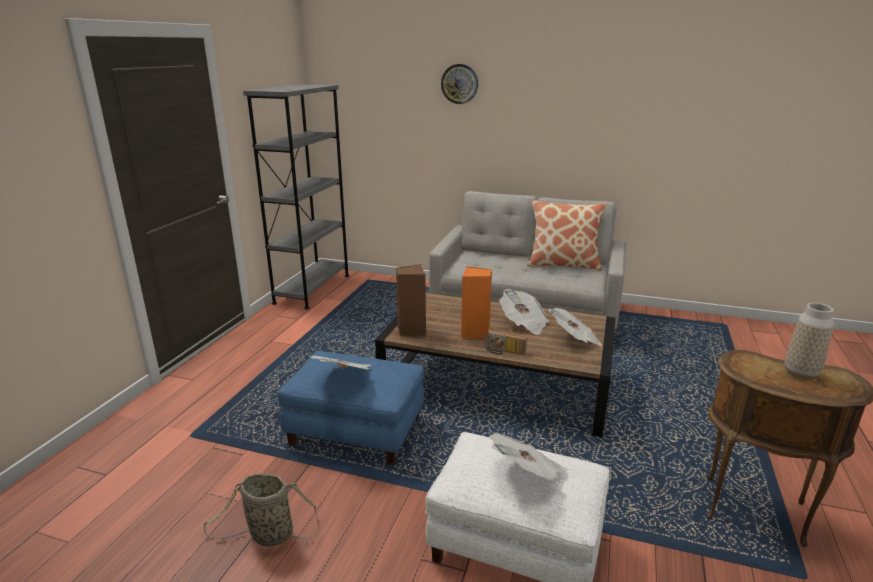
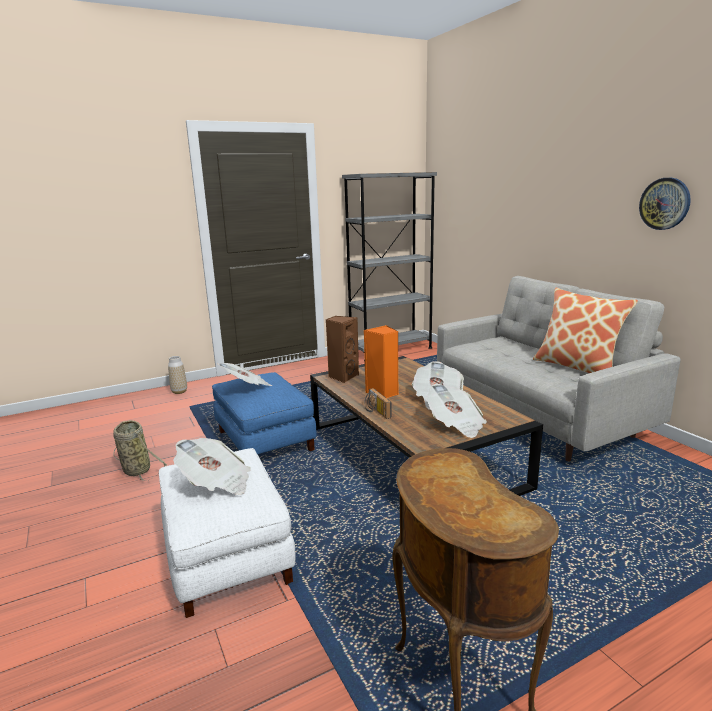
camera: 45 degrees right, 5 degrees down
wall clock [441,64,478,104] -> wall clock moved to [639,178,691,230]
vase [785,303,834,380] -> vase moved to [168,356,187,394]

